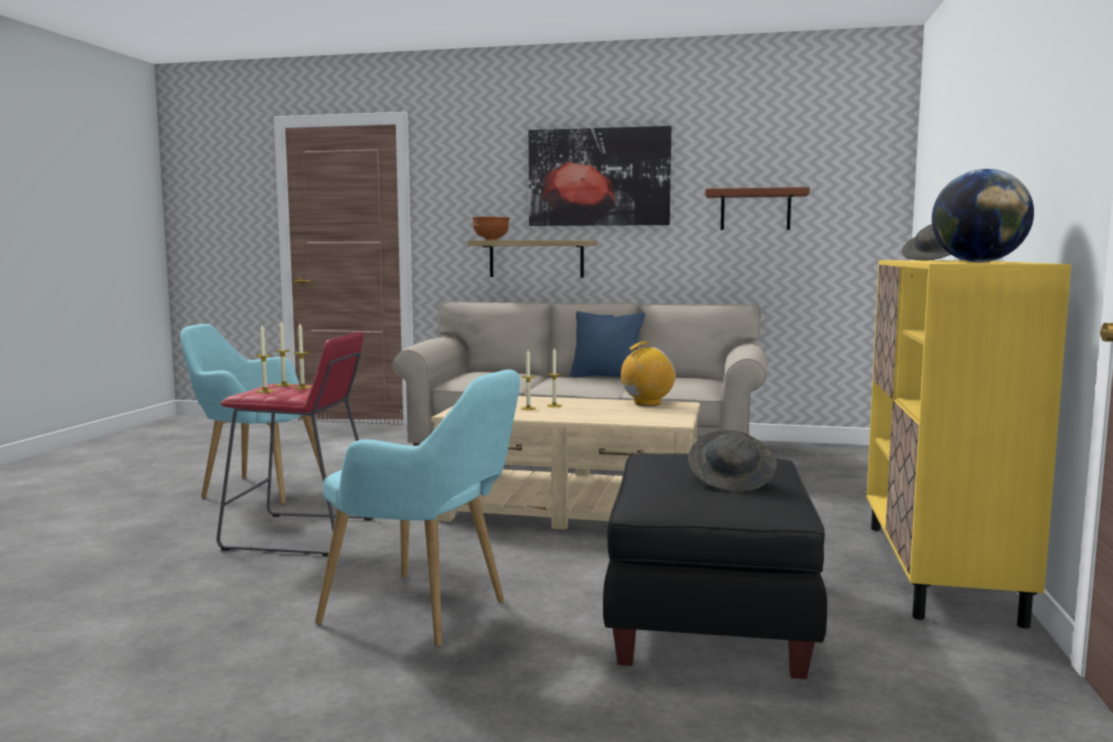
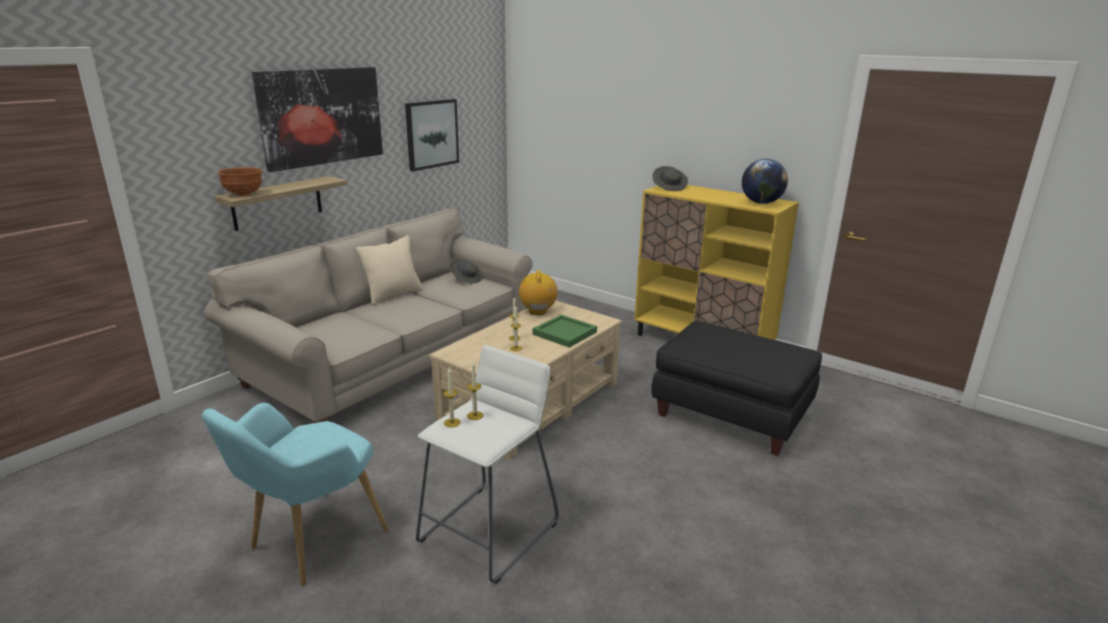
camera: 65 degrees left, 15 degrees up
red stool [216,332,374,557] -> white stool [416,345,559,584]
candle [255,326,275,393] -> none
turquoise armchair [315,369,520,647] -> none
blue pillow [570,311,645,377] -> beige pillow [356,235,423,305]
grey hat [688,430,777,491] -> grey hat moved to [449,259,482,283]
brown shelf [705,187,810,230] -> picture [405,99,459,171]
none -> green tray [532,315,597,348]

